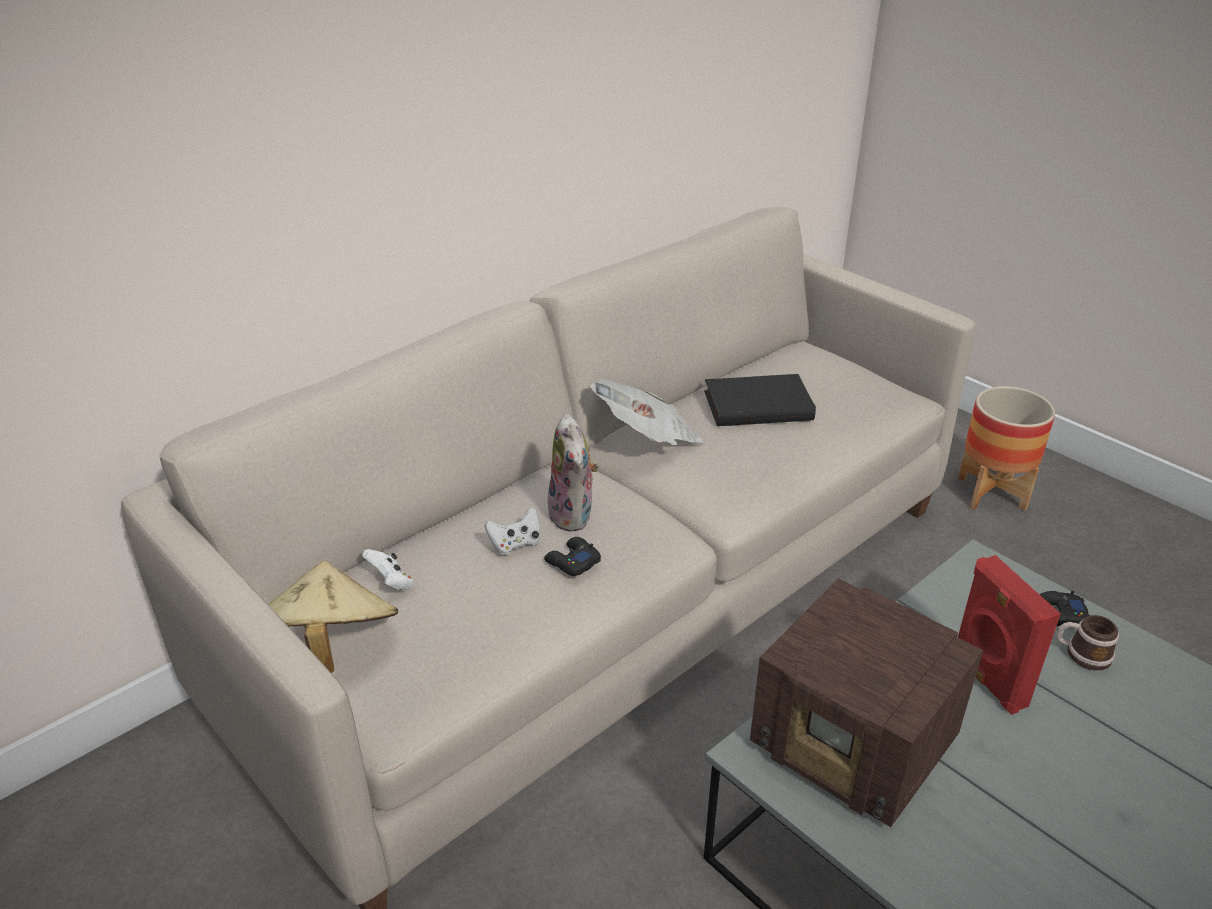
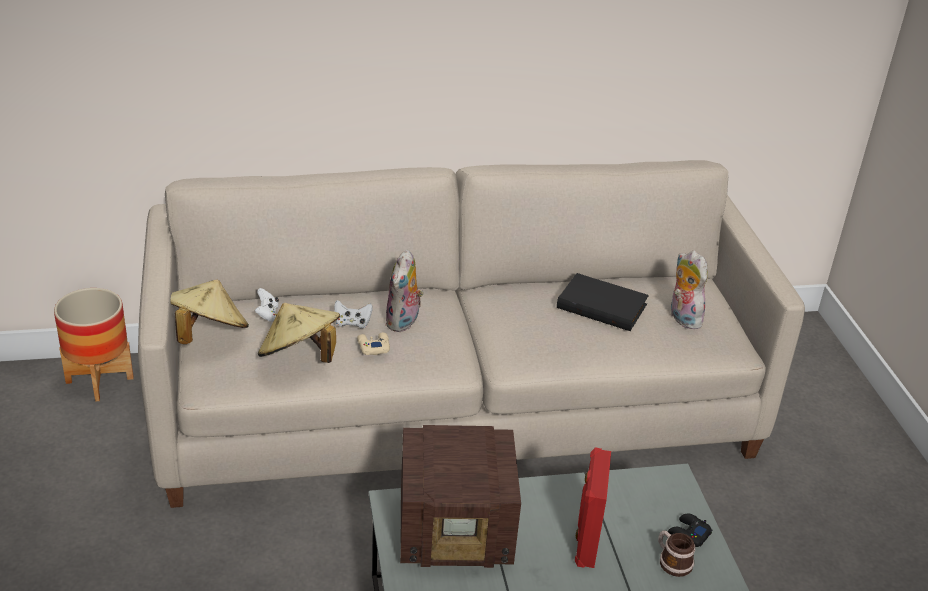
camera: 30 degrees right, 0 degrees up
black game controller [544,537,601,576] -> beige game controller [357,332,390,355]
newspaper [589,379,704,446] -> none
radio [750,578,983,827] -> radio turned 75 degrees counterclockwise [400,425,521,568]
planter [958,386,1055,511] -> planter moved to [54,288,134,401]
none -> beige hat [258,303,340,363]
none -> plush toy [671,250,708,329]

